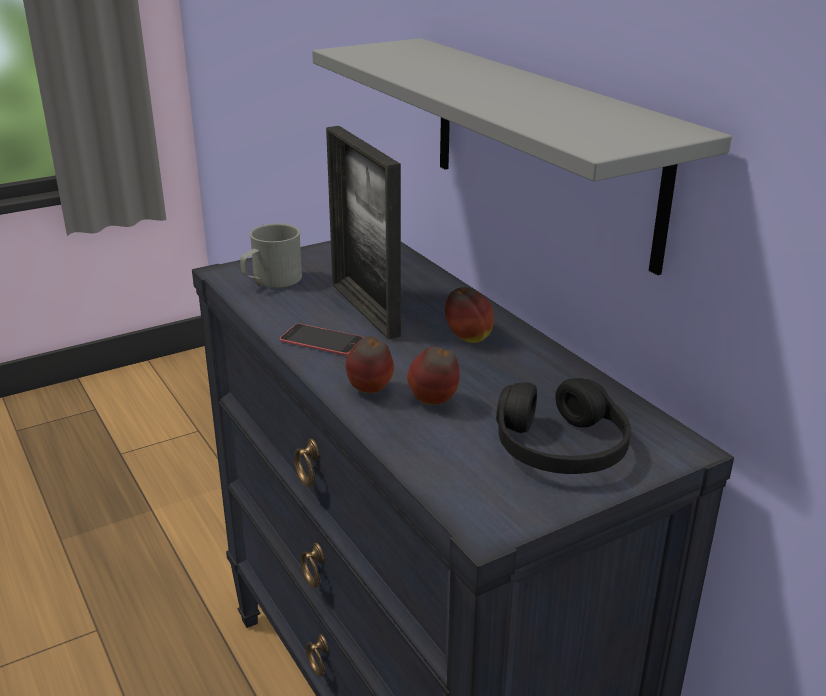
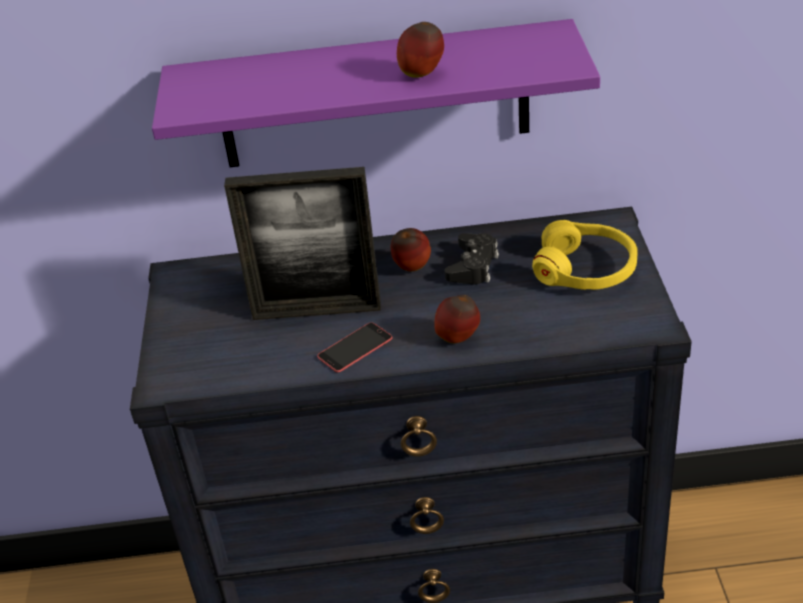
camera: 60 degrees left, 10 degrees up
grey mug [240,223,302,288] -> none
grey shelf [312,38,732,275] -> purple shelf [152,19,600,167]
apple [407,346,460,405] -> apple moved to [397,22,444,78]
black headphones [496,378,631,474] -> yellow headphones [532,220,638,290]
none -> black game controller [445,233,499,285]

